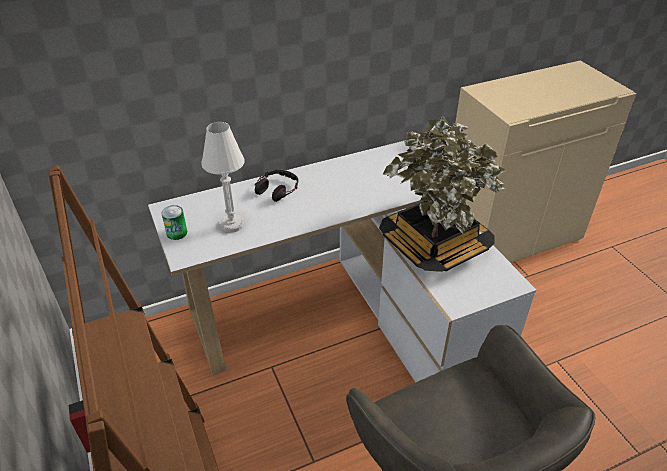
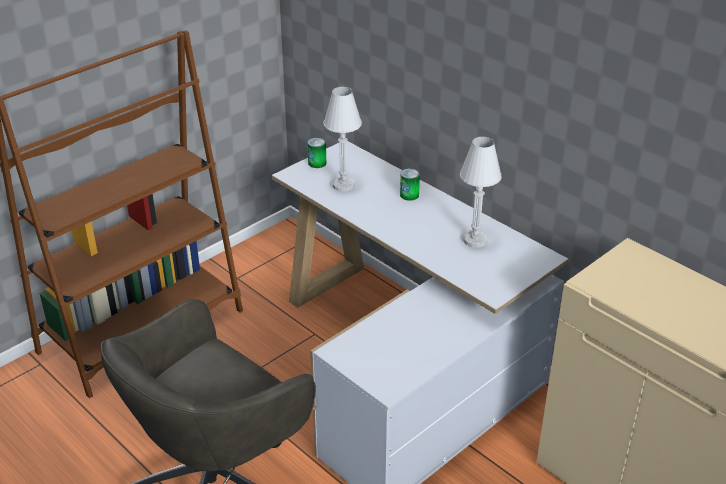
camera: 70 degrees right, 5 degrees down
headphones [255,169,299,202] -> can [400,168,420,201]
potted plant [379,116,506,272] -> none
none -> white table lamp [460,137,502,248]

